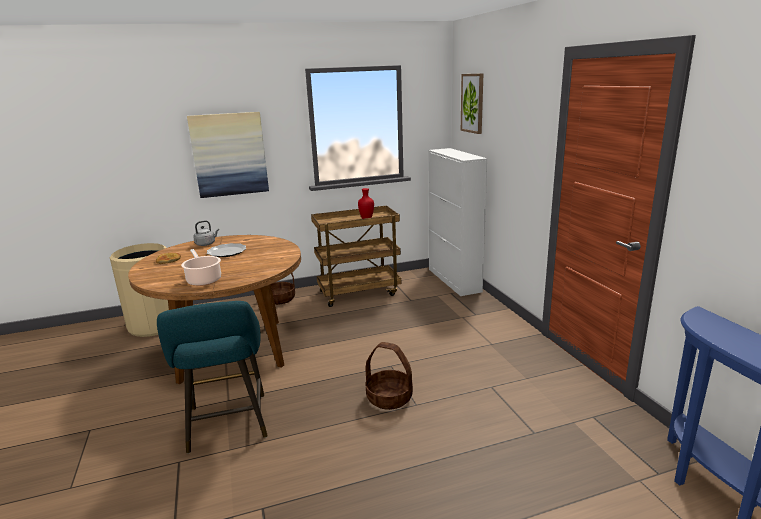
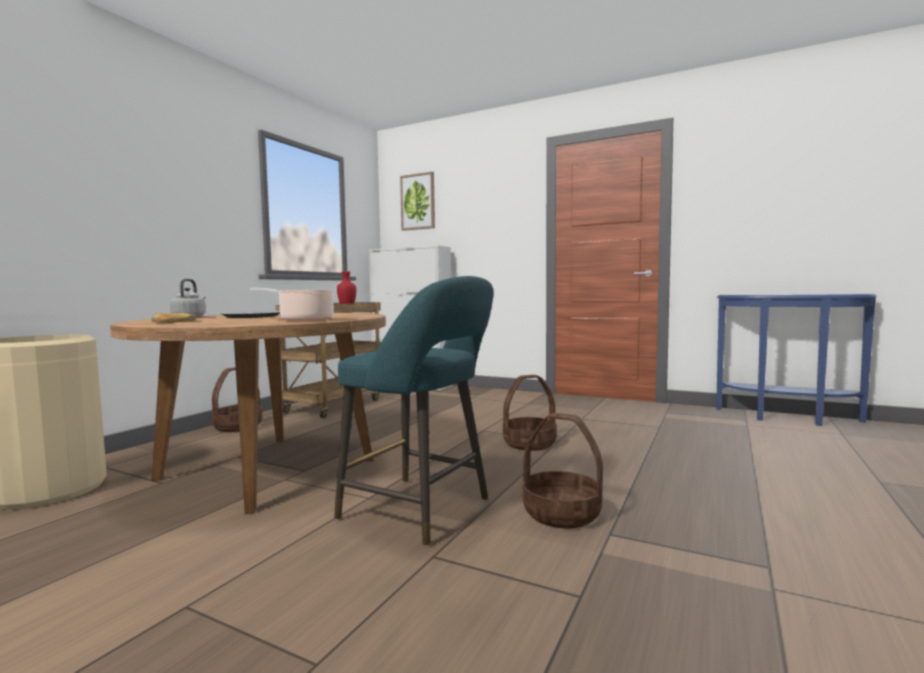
camera: 45 degrees left, 15 degrees down
picture [187,112,269,198] -> none
none -> basket [523,413,603,528]

